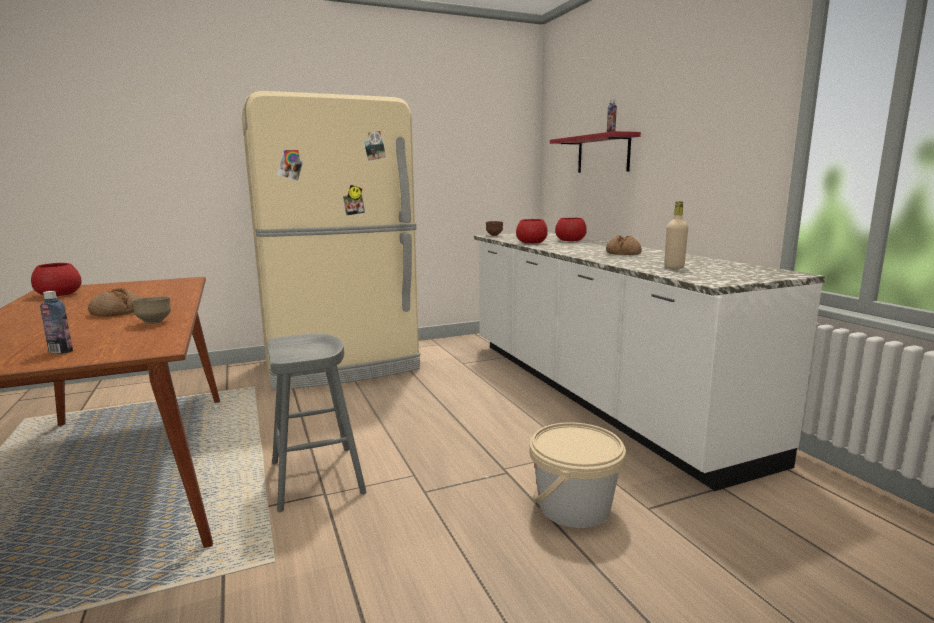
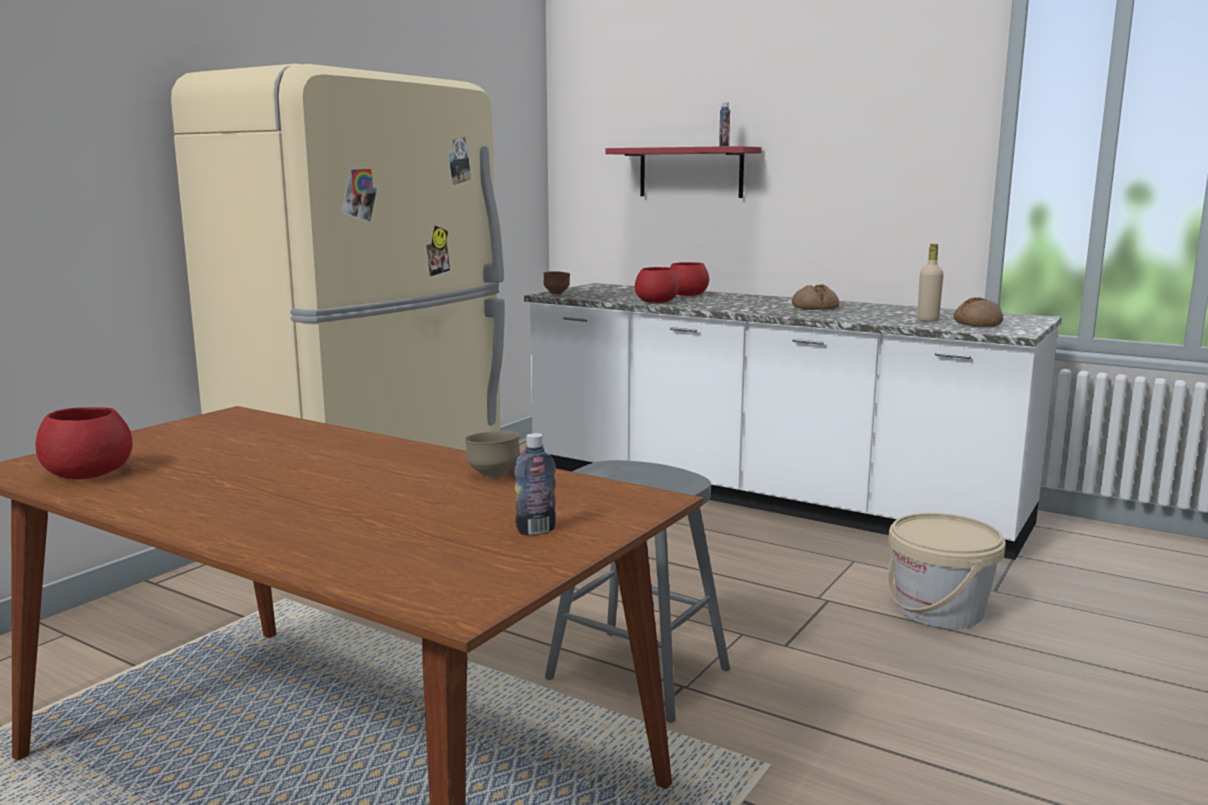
camera: 35 degrees left, 0 degrees up
bread [88,288,140,317] -> bread moved to [954,297,1003,327]

